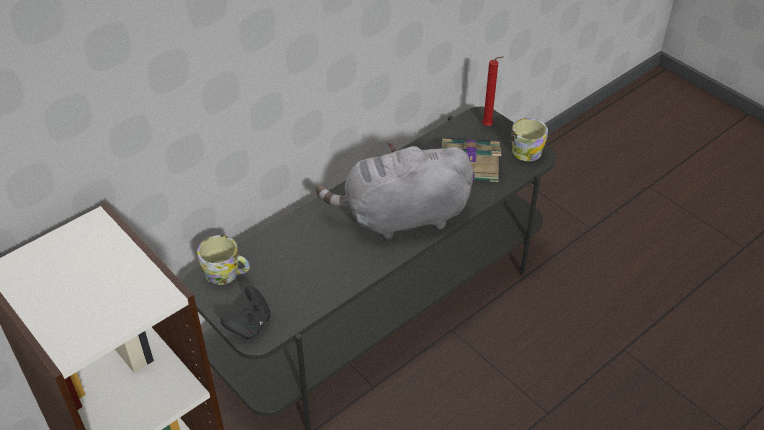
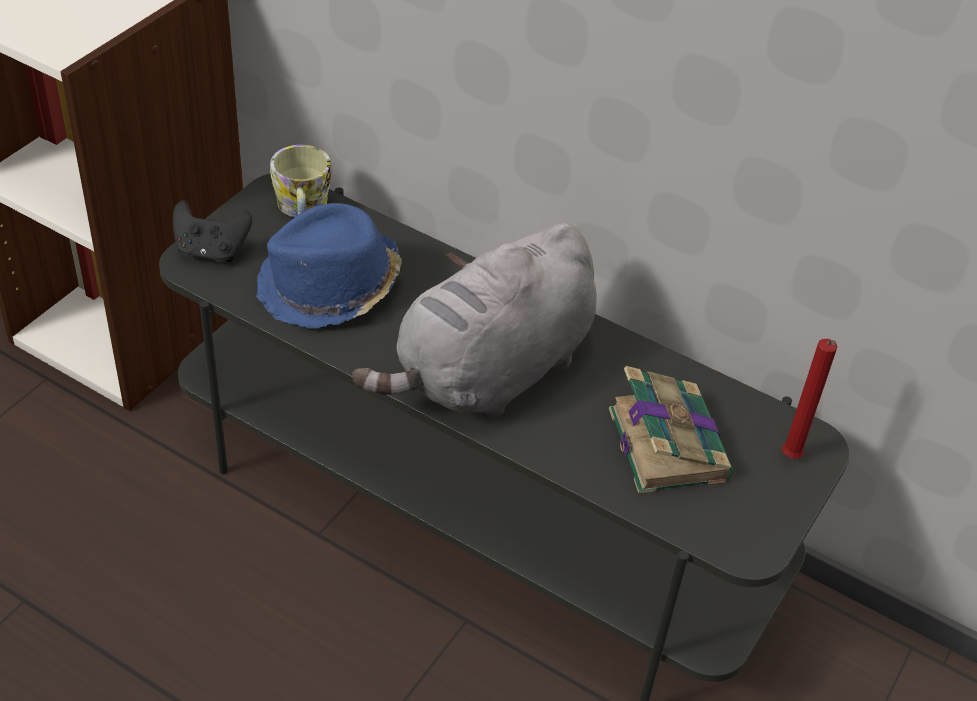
camera: 70 degrees right, 0 degrees up
grey plush toy [316,142,474,239] -> grey plush toy turned 105 degrees counterclockwise [352,223,597,418]
mug [511,118,548,161] -> none
none -> blue hat [256,203,402,329]

